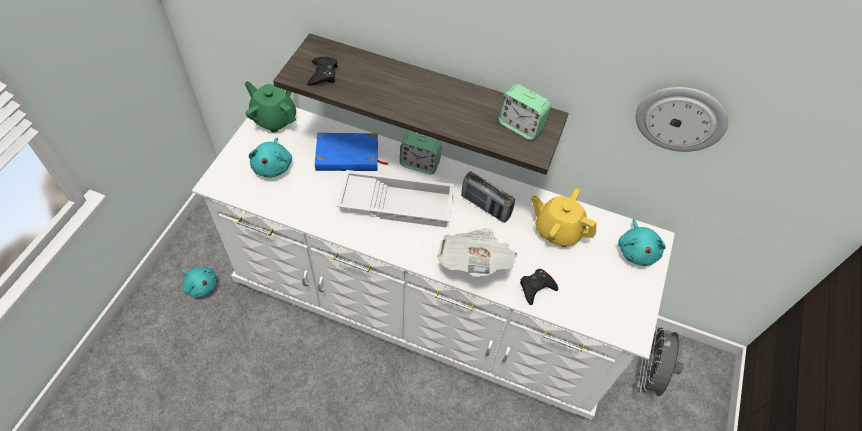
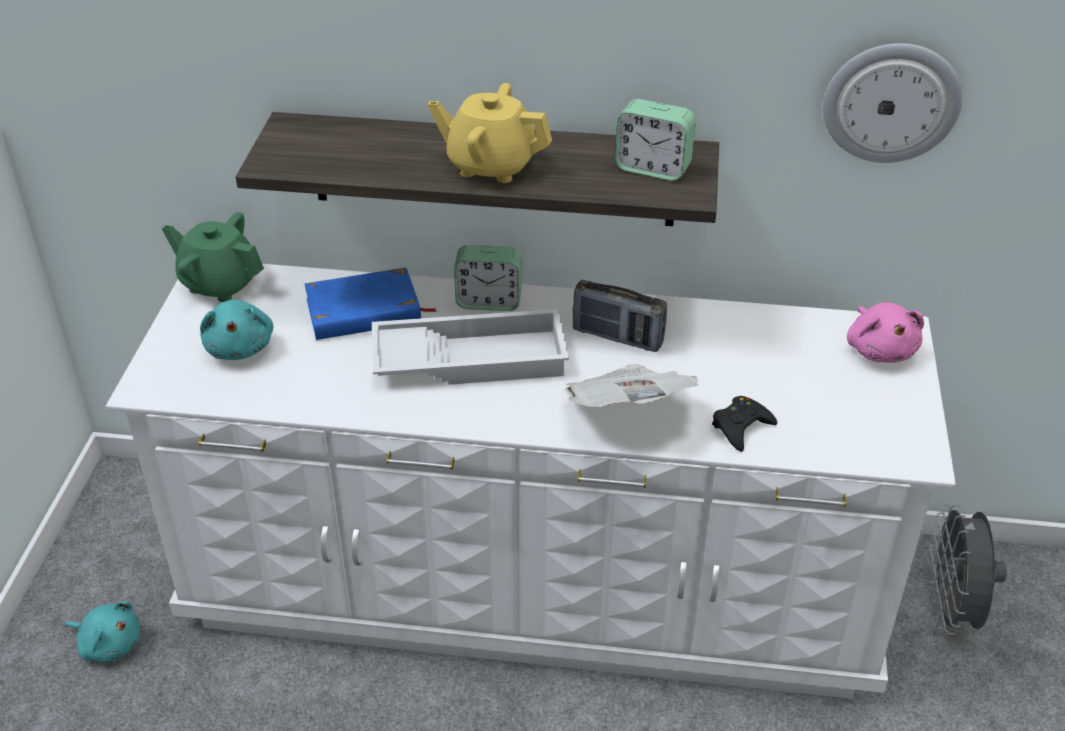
camera: 10 degrees left, 15 degrees down
black game controller [307,57,338,86] -> none
yellow teapot [531,188,596,247] -> yellow teapot moved to [428,83,552,183]
turquoise plush toy [618,219,666,266] -> pink plush toy [847,302,924,363]

